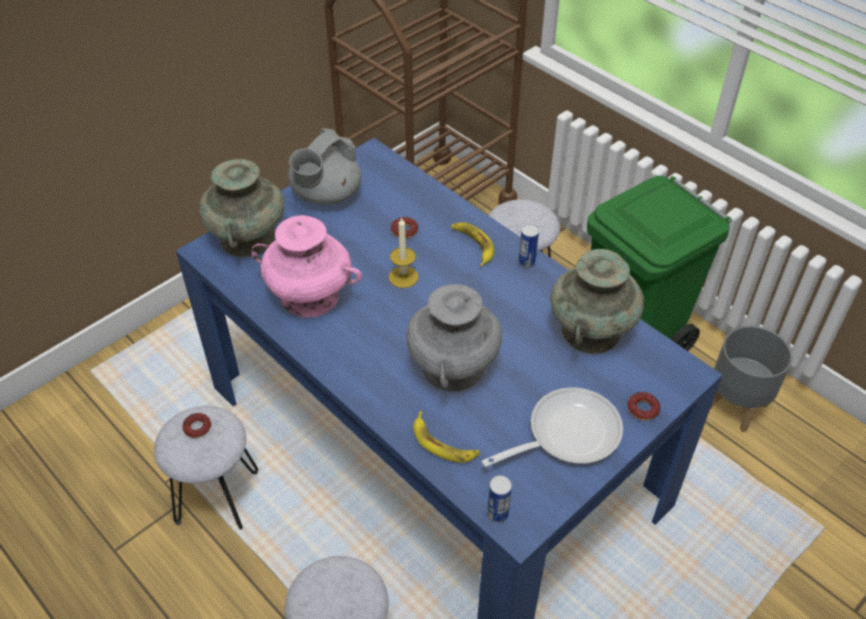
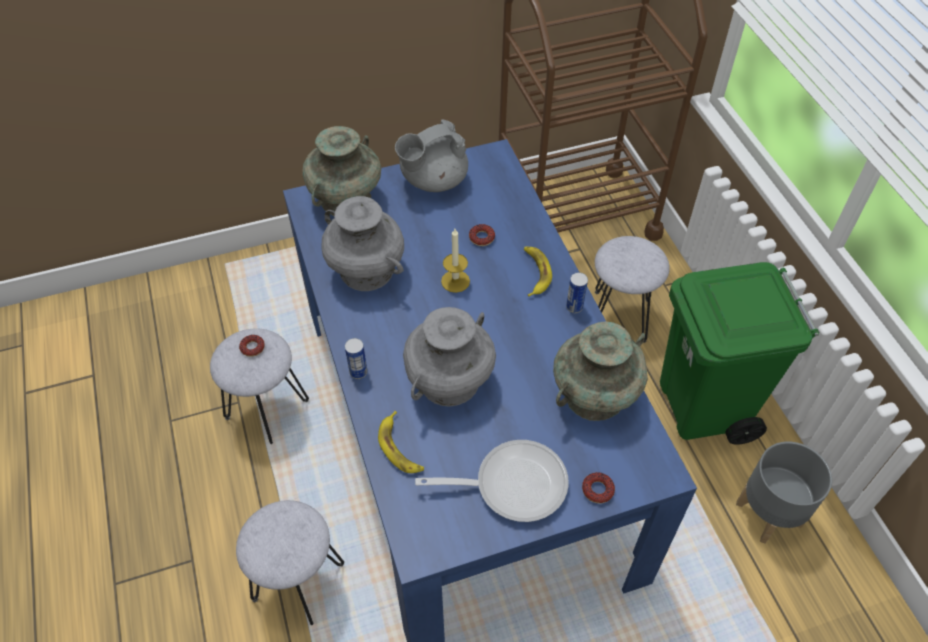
camera: 25 degrees right, 5 degrees up
pink vase [252,215,362,318] -> grey vase [321,196,404,291]
can [487,475,512,523] -> can moved to [345,338,368,379]

